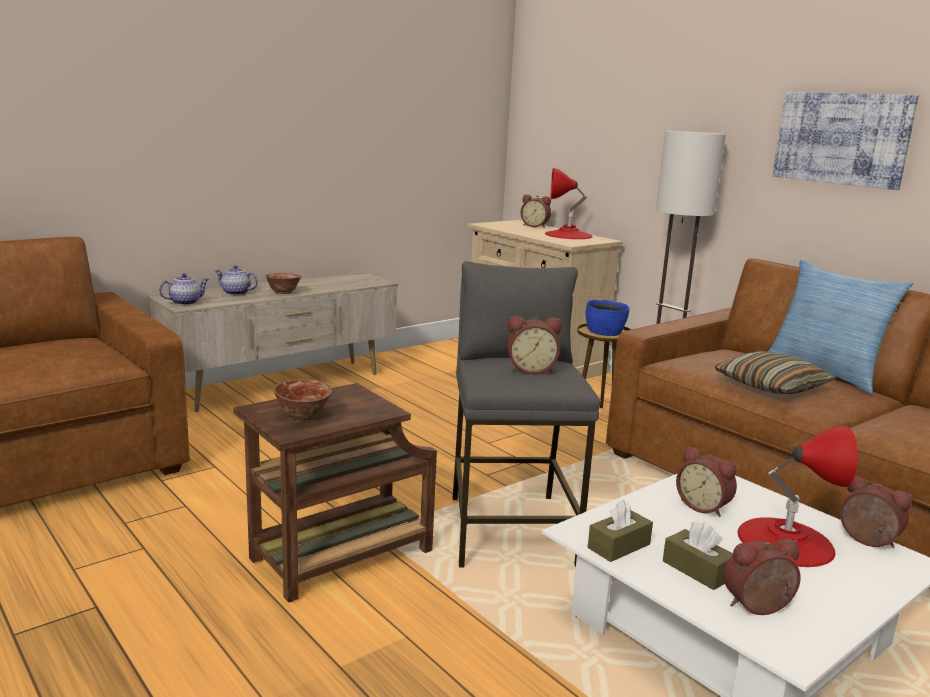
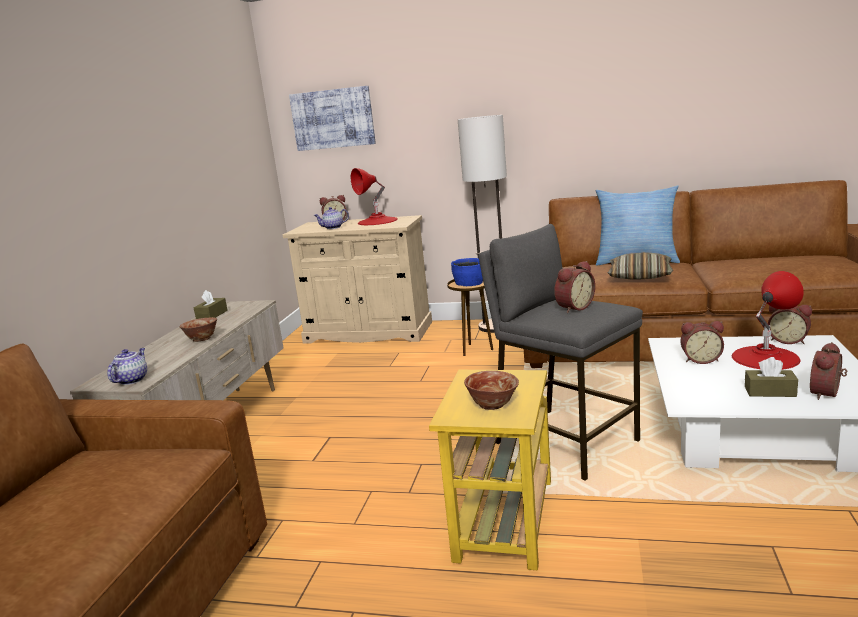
camera: 35 degrees left, 0 degrees up
teapot [215,265,258,295] -> teapot moved to [314,207,349,229]
brown side table [233,383,437,603] -> yellow side table [429,370,551,570]
brown tissue box [588,499,653,562] -> brown tissue box moved to [194,290,228,319]
picture [772,92,919,190] -> picture moved to [289,86,376,151]
alarm clock [840,476,912,548] -> alarm clock turned 150 degrees counterclockwise [768,305,812,344]

